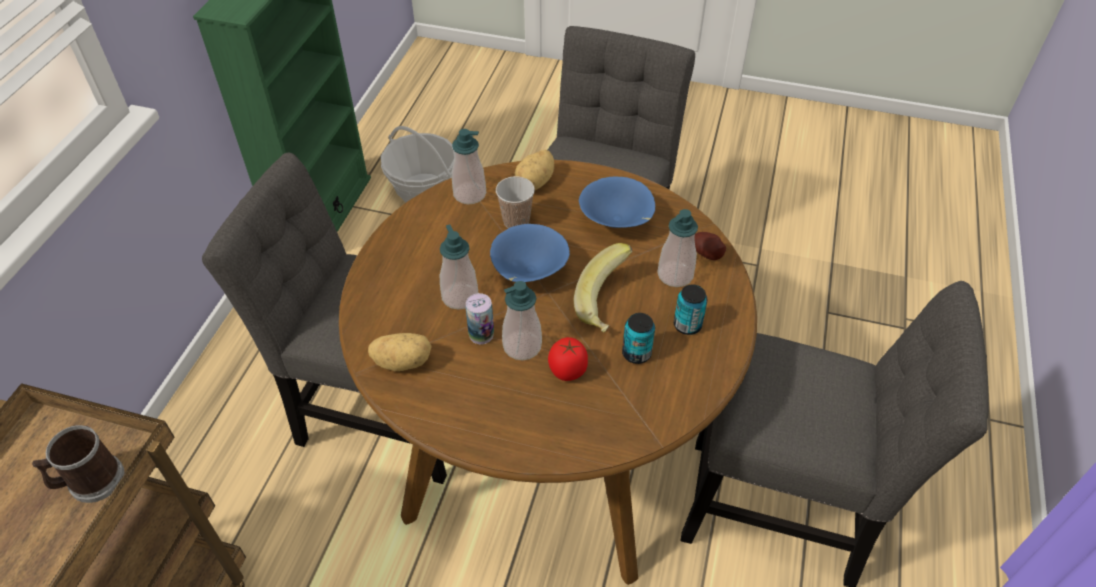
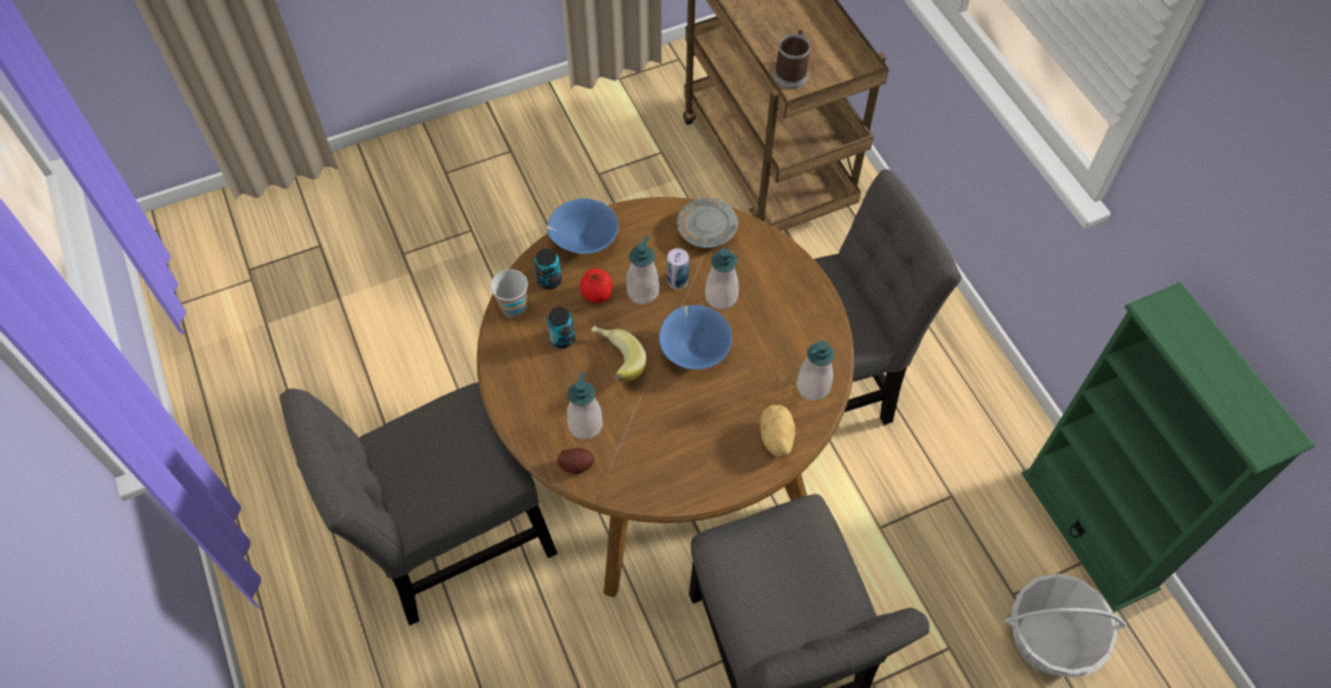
camera: 140 degrees right, 10 degrees up
potato [368,333,432,371] -> grey plate [677,198,738,249]
cup [496,176,535,228] -> cup moved to [490,269,528,318]
blue bowl [579,176,655,228] -> blue bowl moved to [547,198,618,254]
can [674,284,708,335] -> can moved to [534,249,562,290]

